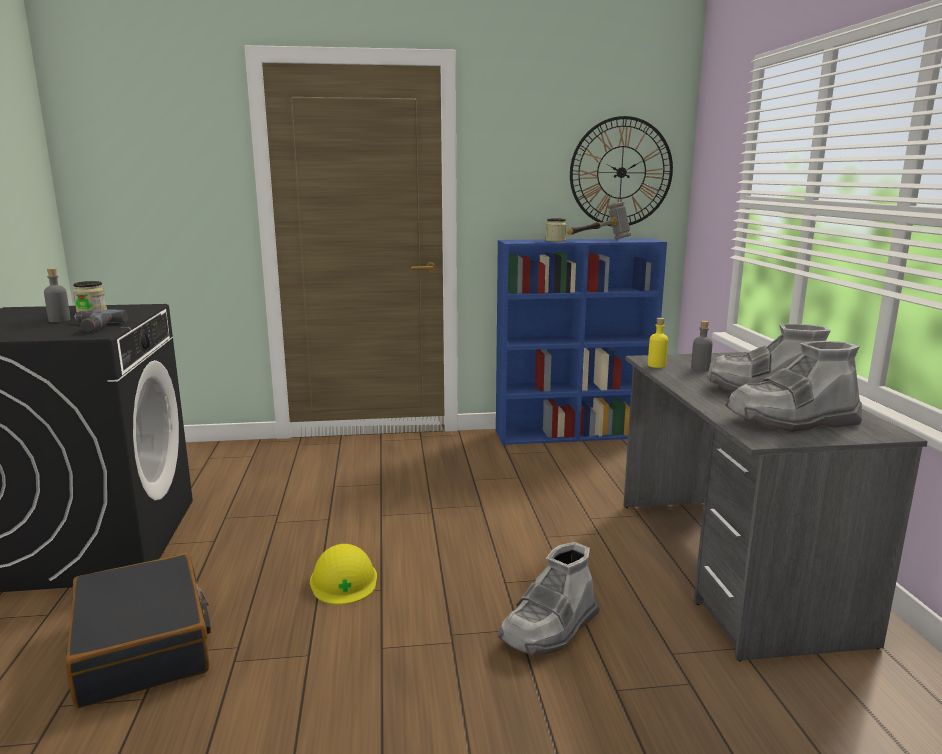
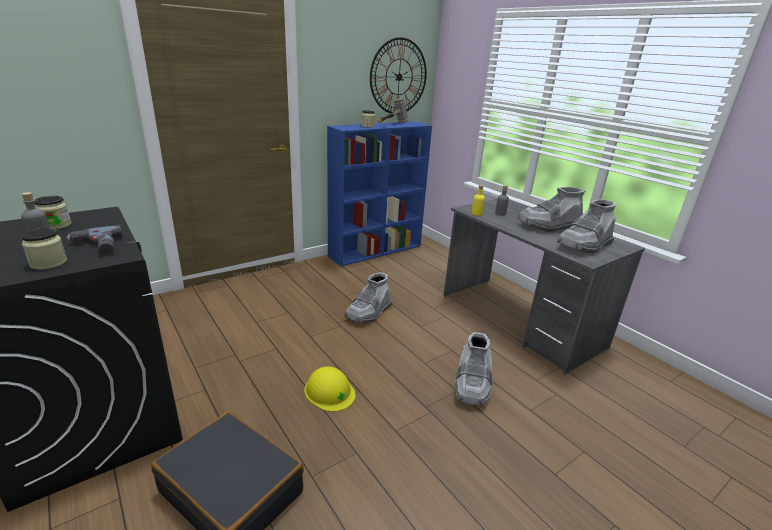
camera: 30 degrees left, 10 degrees up
none -> jar [21,228,67,270]
none -> grey boot [344,272,392,323]

